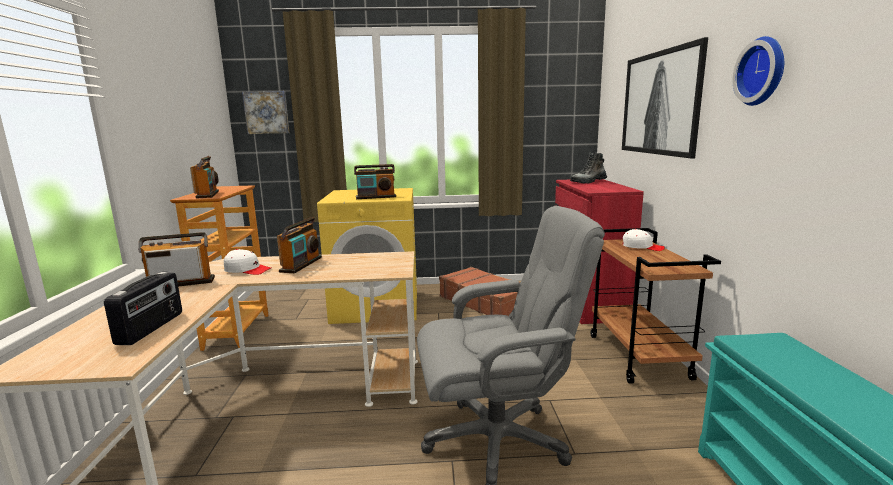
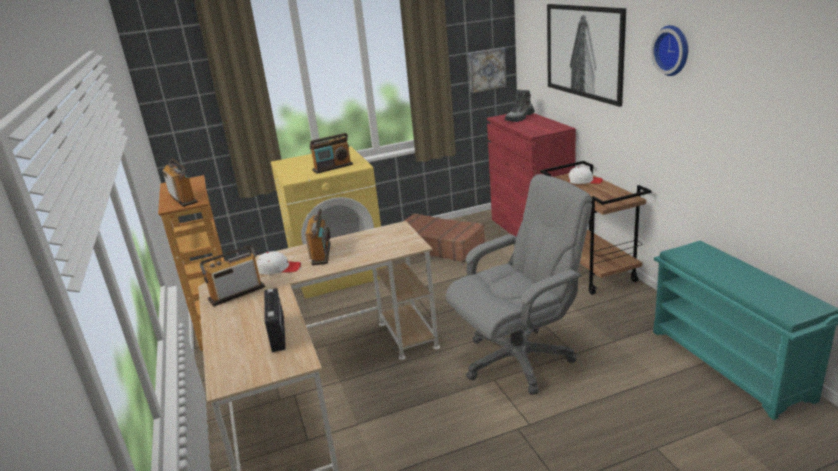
camera: 15 degrees left, 10 degrees up
picture [242,91,289,134] -> picture moved to [468,48,507,93]

